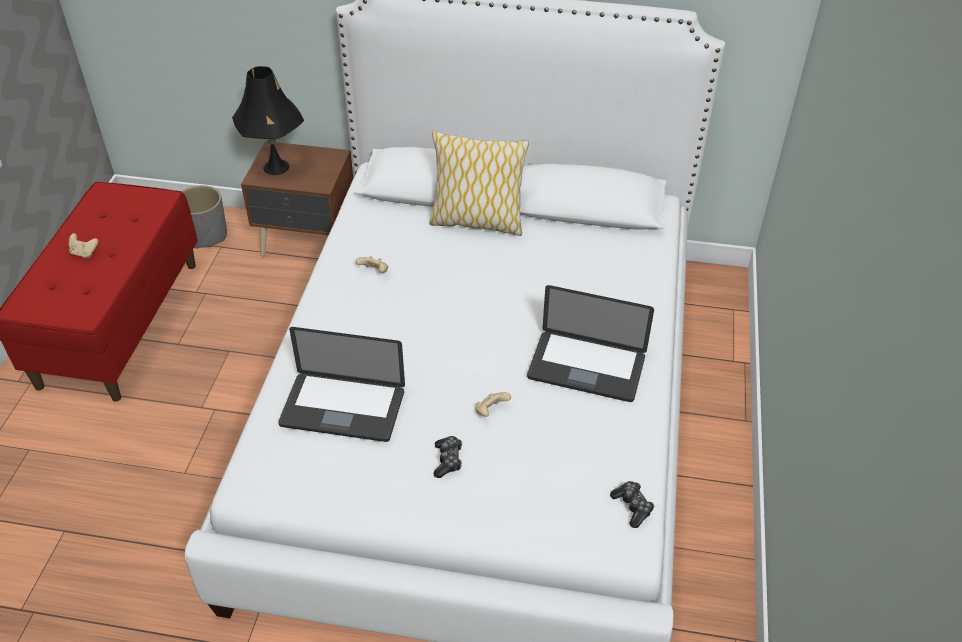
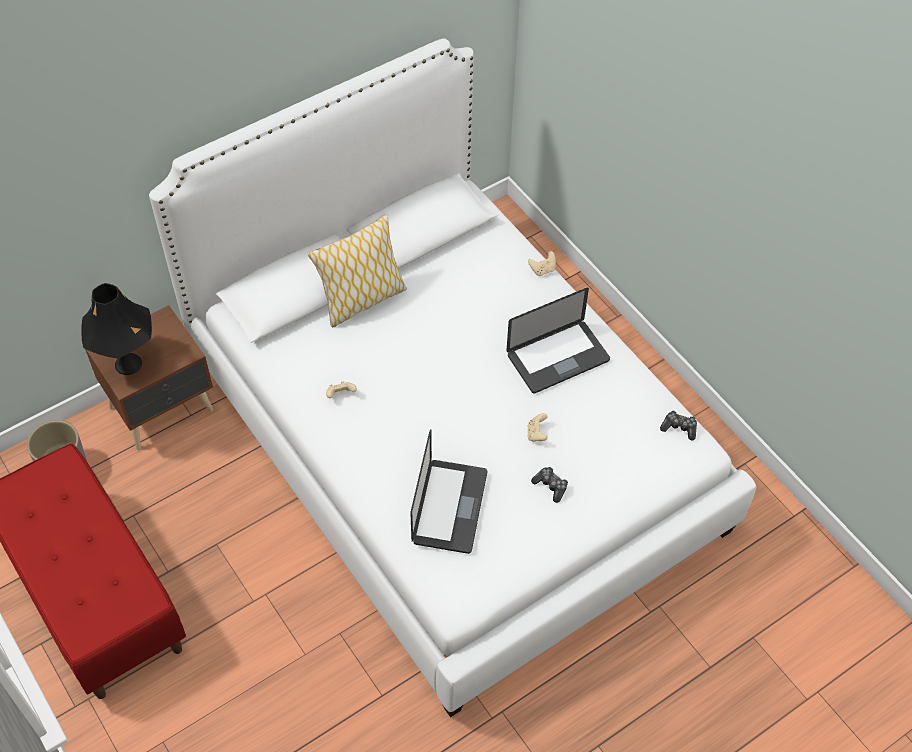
camera: 45 degrees left, 10 degrees up
beige game controller [69,233,99,258] -> beige game controller moved to [528,251,556,276]
laptop [278,327,405,442] -> laptop turned 45 degrees counterclockwise [410,430,487,554]

